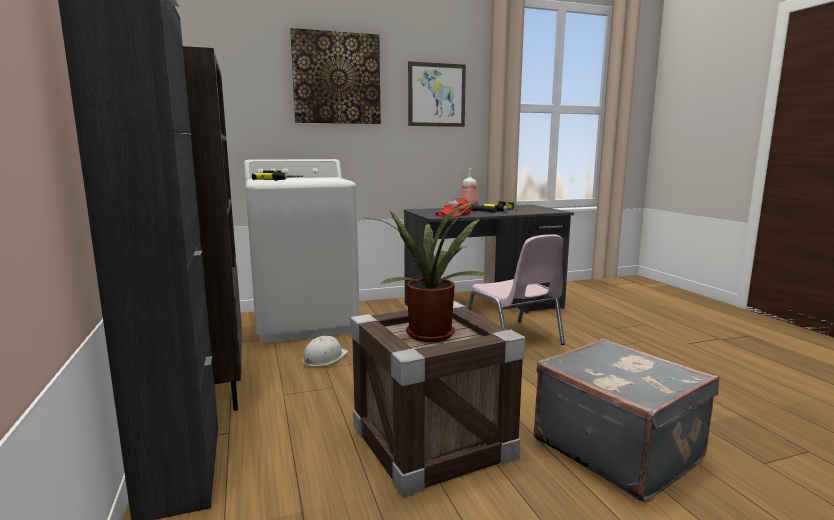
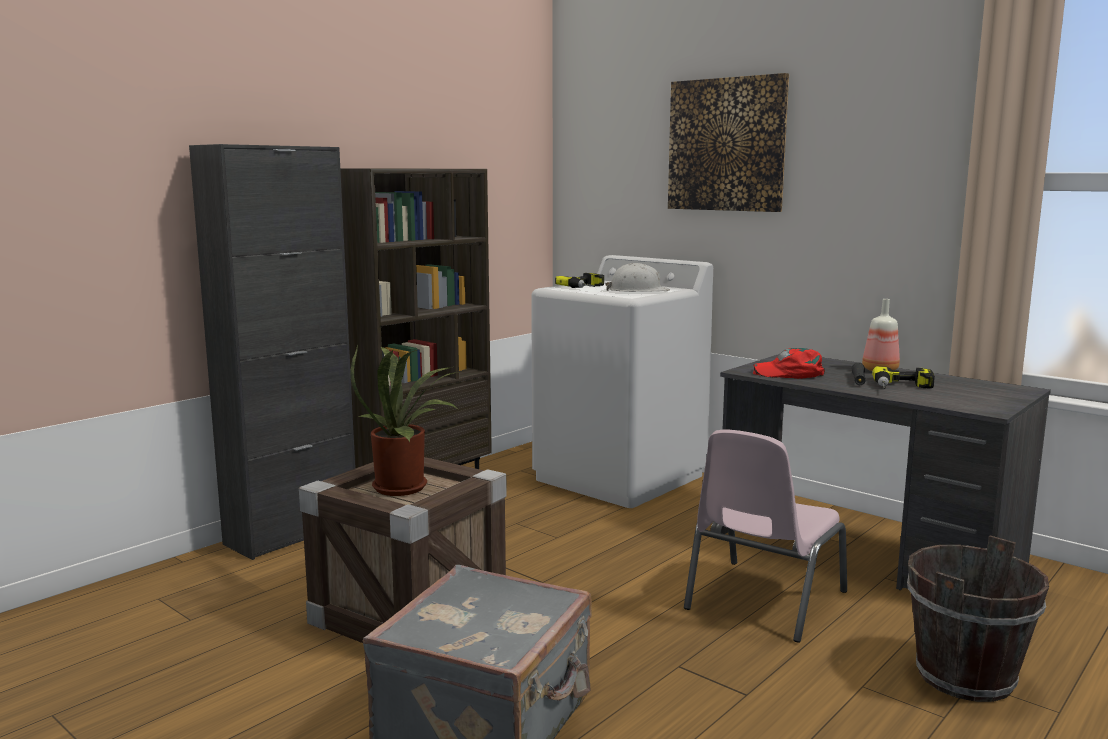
camera: 60 degrees right, 0 degrees up
white hard hat [302,336,348,367] -> white hard hat moved to [605,263,670,292]
picture [408,61,466,127] -> none
none -> brown bucket [907,535,1049,702]

